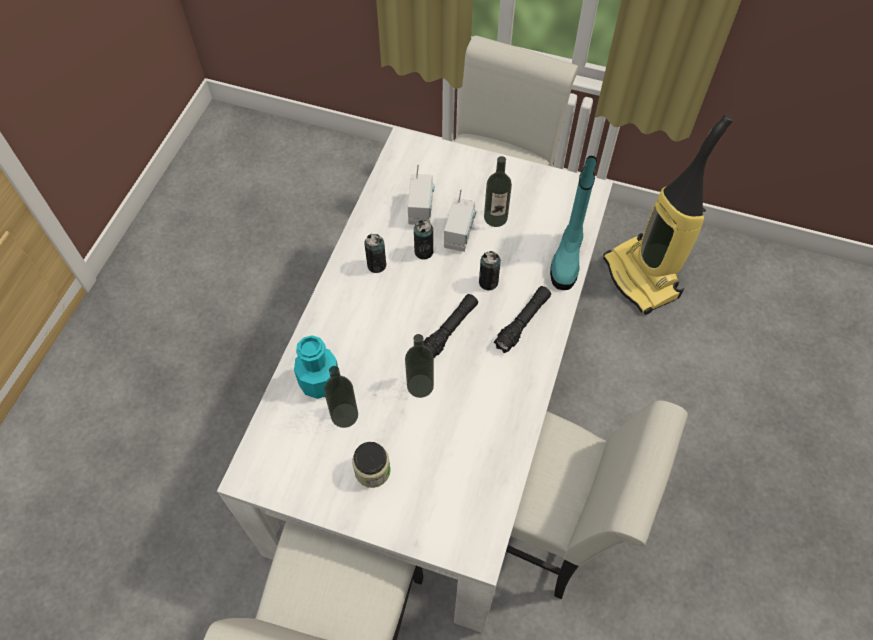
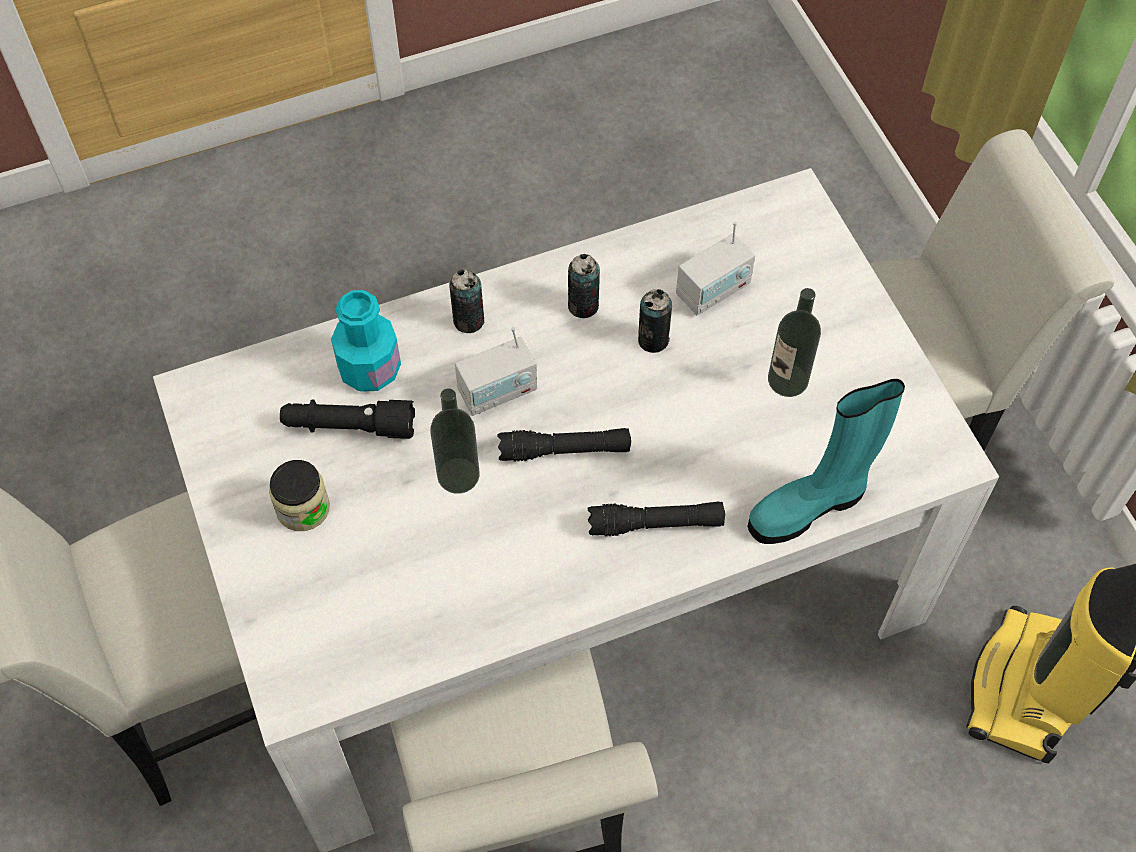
camera: 50 degrees right, 0 degrees up
bottle [324,366,358,428] -> black flashlight [280,399,415,439]
radio [444,189,476,252] -> radio moved to [455,327,537,416]
can [479,251,501,290] -> can moved to [449,269,484,333]

